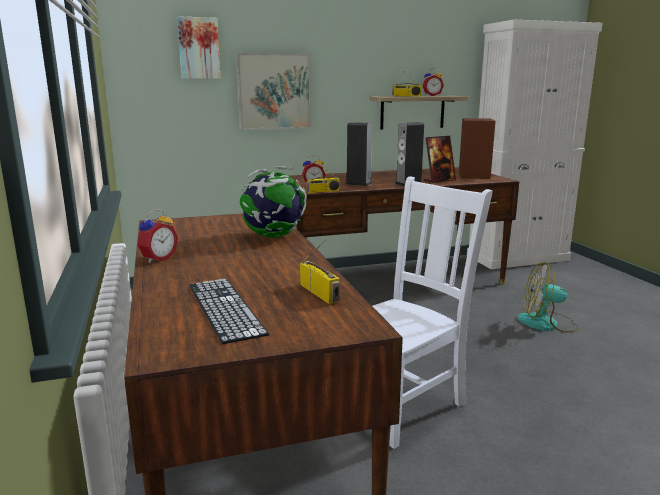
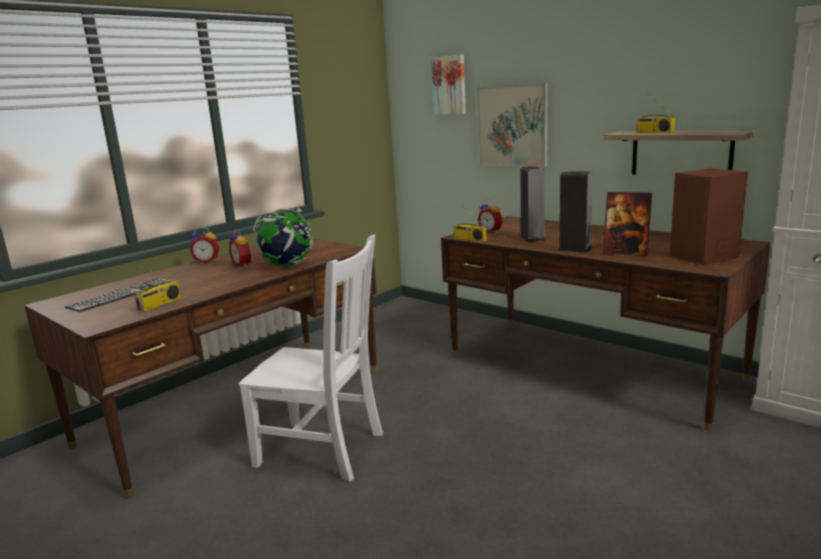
camera: 60 degrees right, 0 degrees up
alarm clock [422,68,444,96] -> alarm clock moved to [229,229,252,268]
fan [517,262,579,333] -> none

